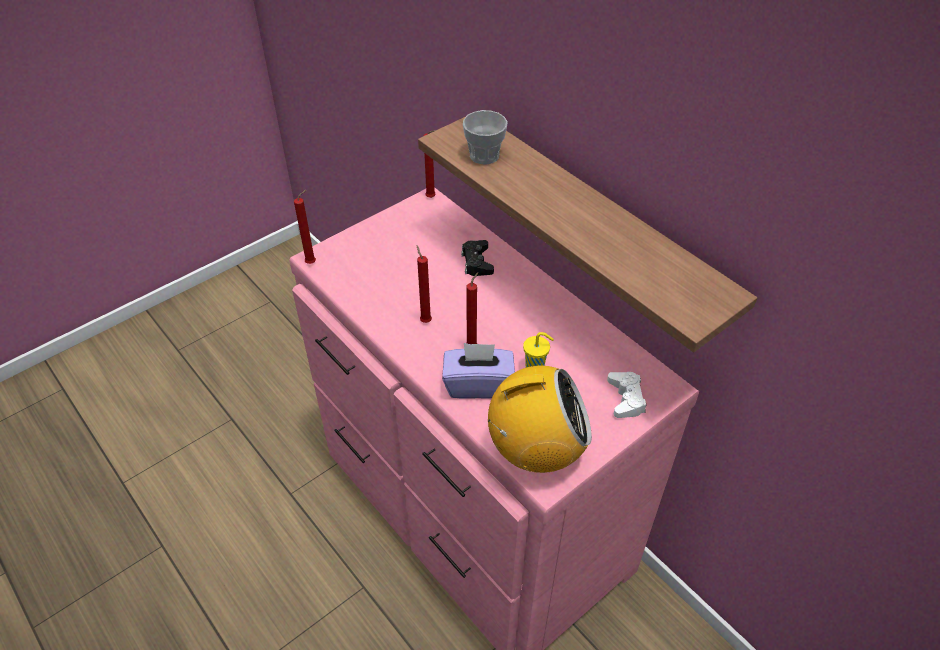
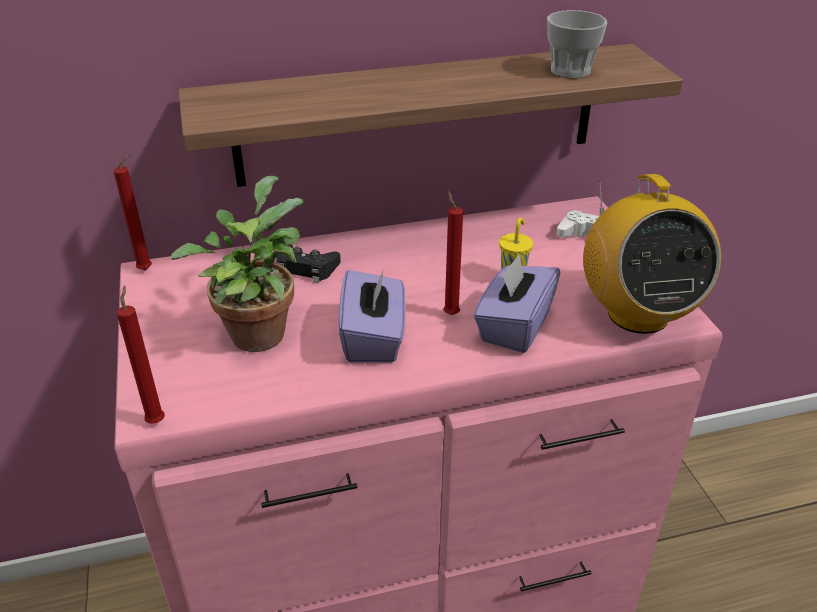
camera: 65 degrees left, 10 degrees down
red candle [417,245,432,323] -> purple tissue box [338,267,406,362]
cup [463,110,508,164] -> cup moved to [547,10,607,78]
radio [488,366,592,473] -> radio turned 150 degrees clockwise [583,174,721,334]
none -> potted plant [171,176,304,352]

